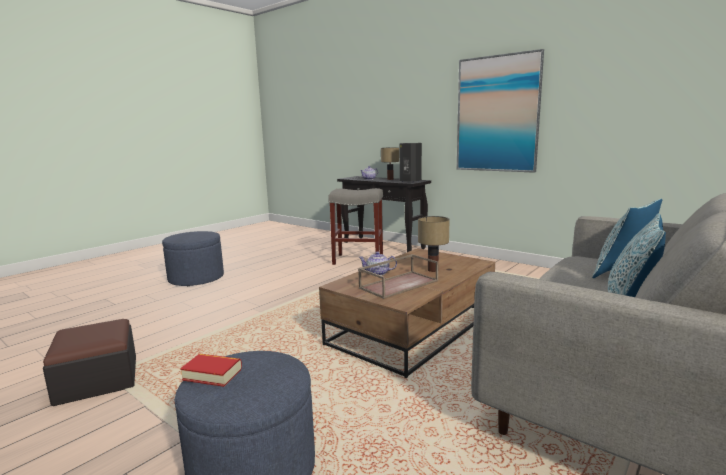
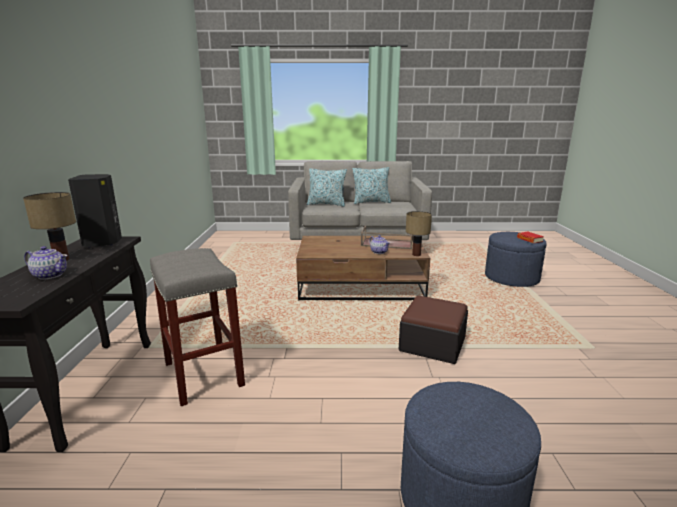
camera: 130 degrees left, 5 degrees up
ottoman [43,319,136,406] -> ottoman moved to [399,296,468,364]
table lamp [418,216,450,272] -> table lamp moved to [406,211,432,256]
picture [457,49,544,173] -> none

